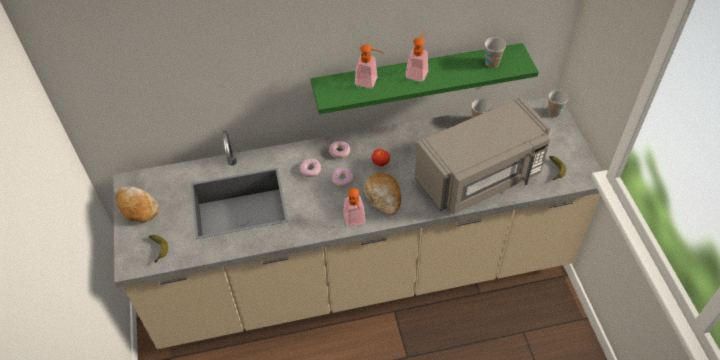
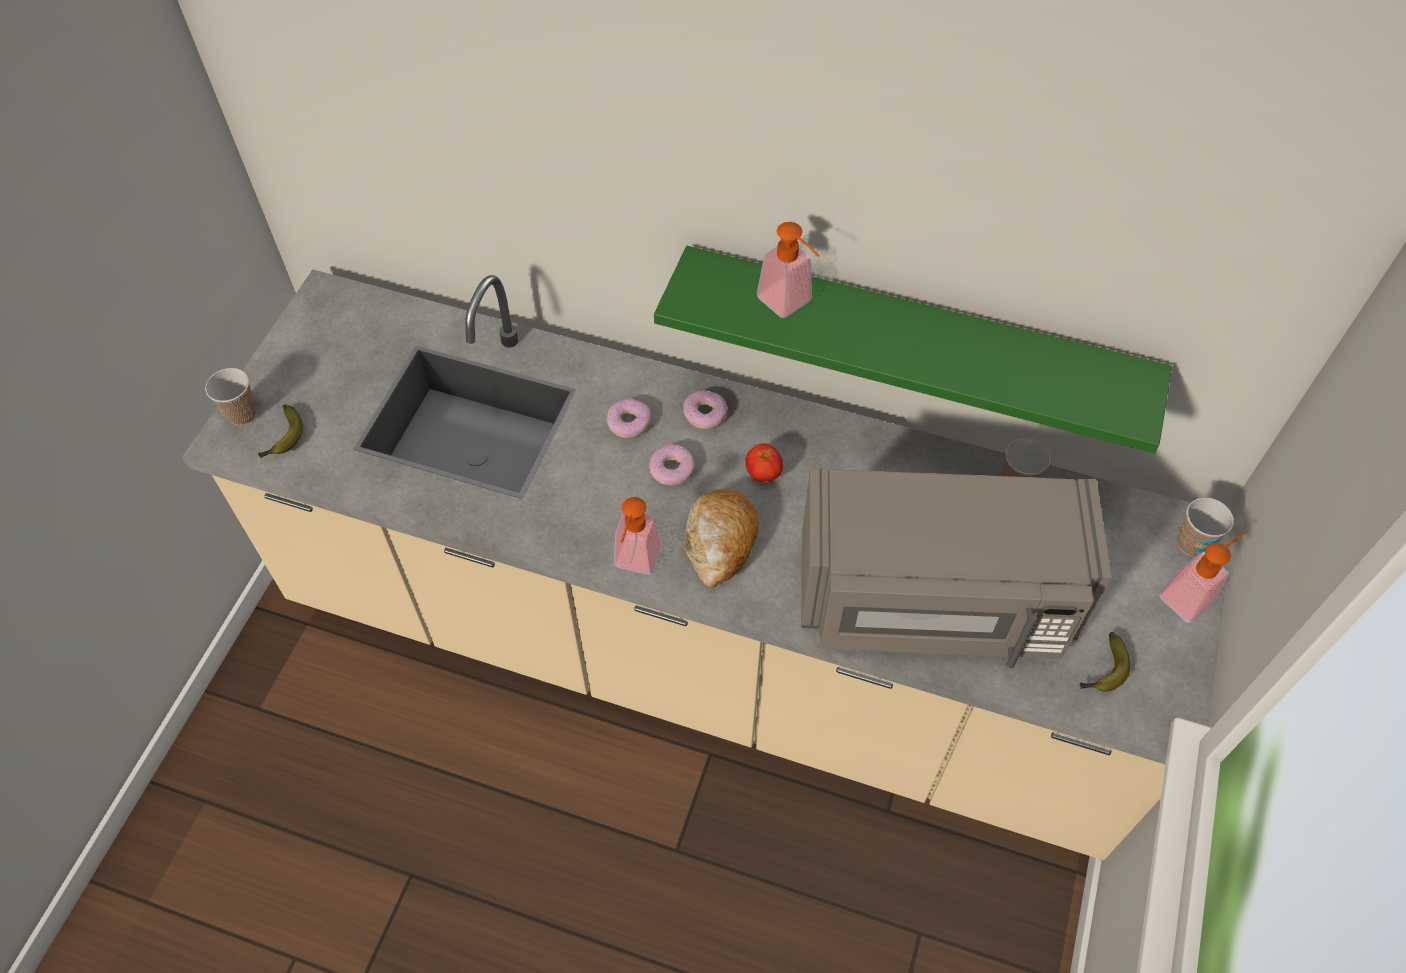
camera: 30 degrees right, 5 degrees up
bread [116,186,158,222] -> none
soap dispenser [406,30,428,82] -> soap dispenser moved to [1159,532,1246,623]
cup [484,37,506,68] -> cup moved to [205,368,257,426]

